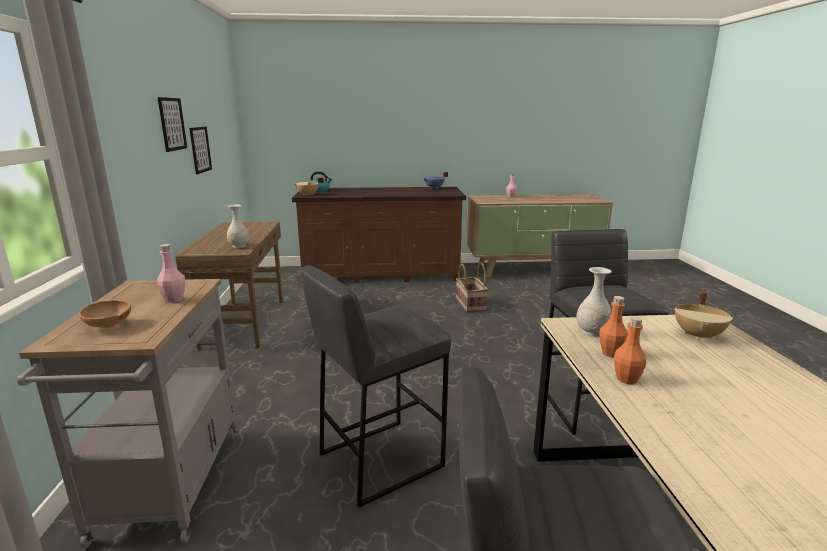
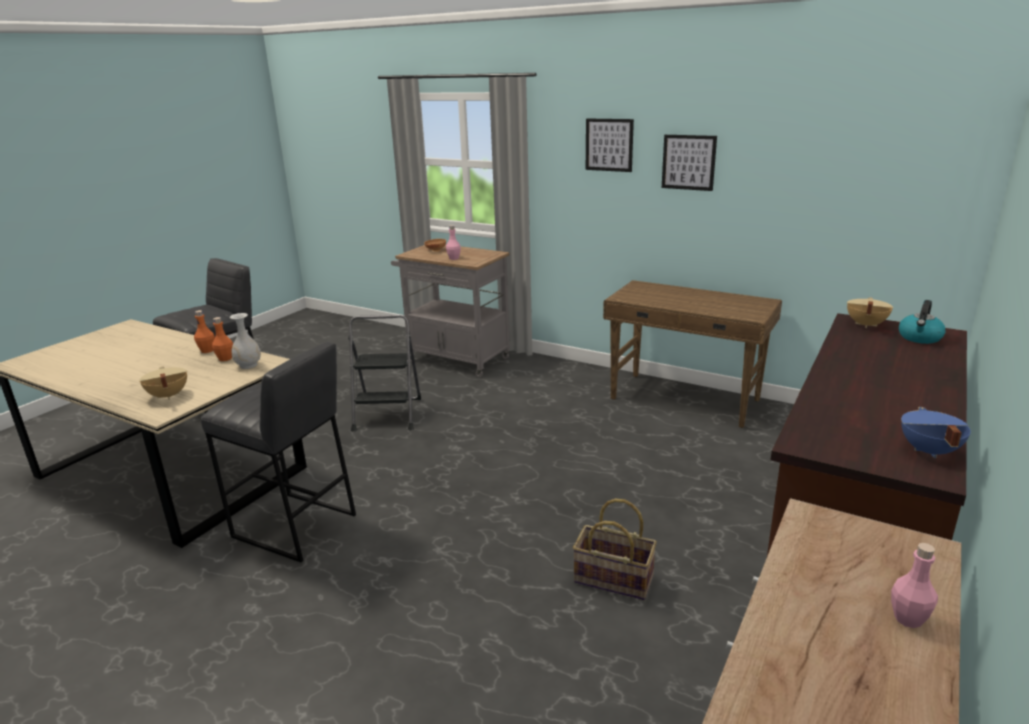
camera: 125 degrees right, 5 degrees up
picture [189,127,212,174] -> picture moved to [586,119,634,172]
white vase [227,205,249,248] -> none
grey stool [300,265,451,507] -> black step ladder [348,315,421,431]

